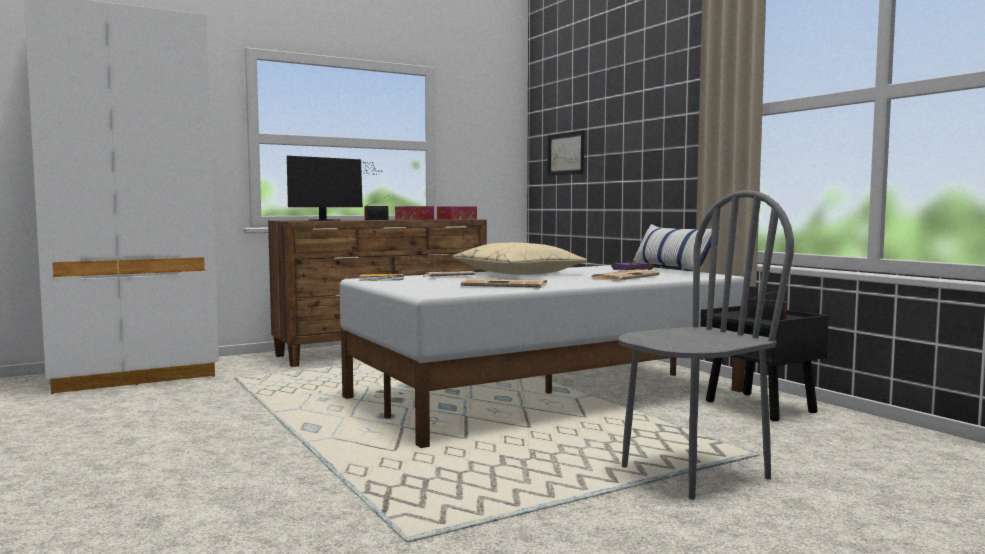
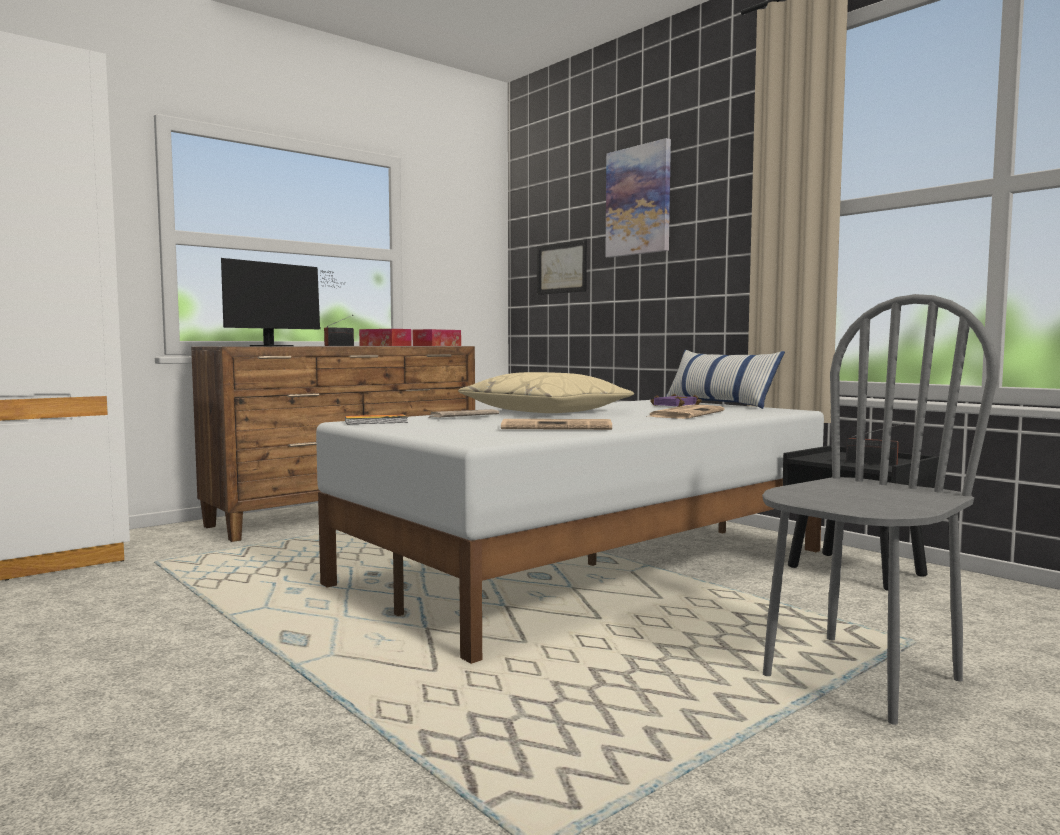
camera: 10 degrees left, 0 degrees up
none -> picture [605,138,671,258]

